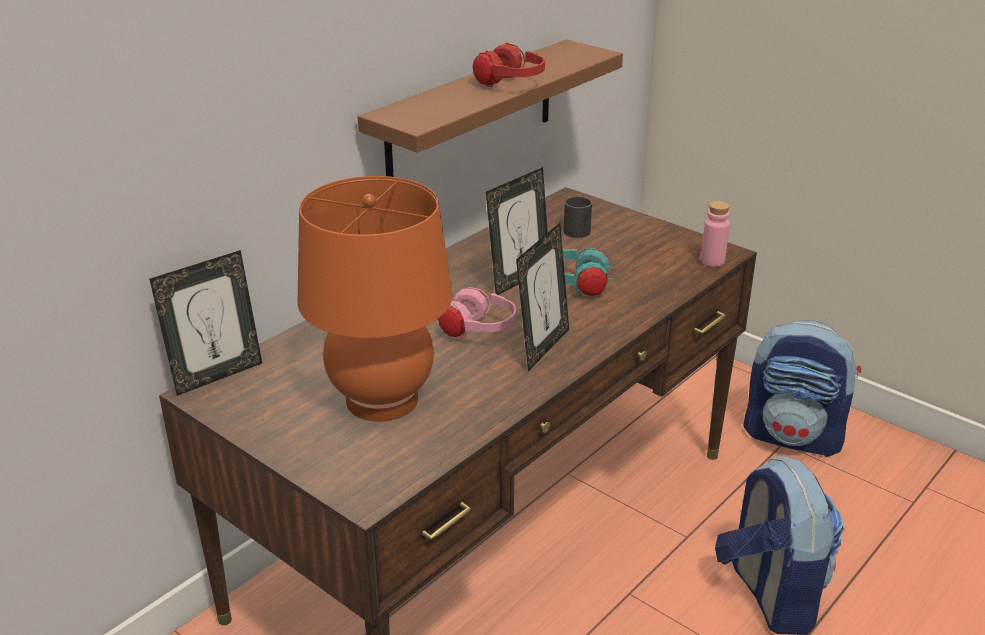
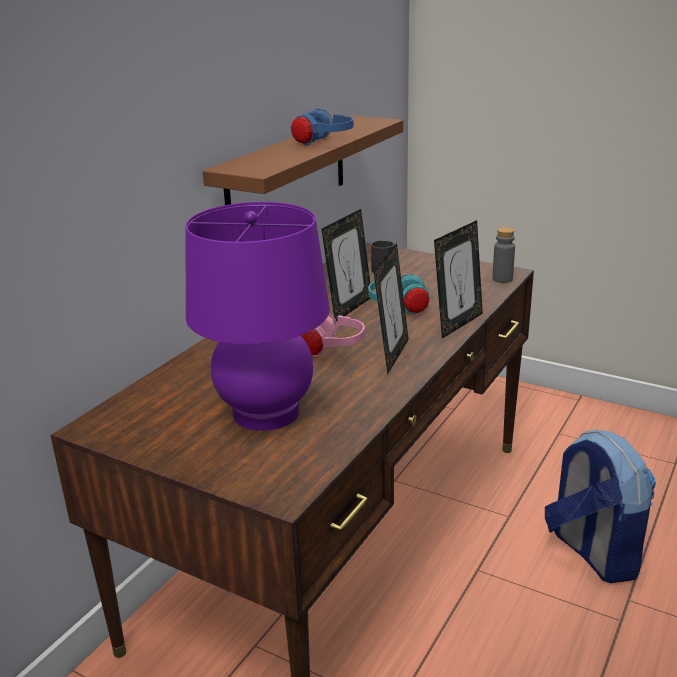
camera: 10 degrees left, 5 degrees down
picture frame [149,250,262,396] -> picture frame moved to [434,220,483,338]
orange table lamp [298,176,452,422] -> purple table lamp [185,202,330,431]
red headphones [472,43,545,87] -> blue headphones [290,108,354,145]
pink bottle [701,201,730,267] -> grey bottle [492,227,515,283]
backpack [744,321,861,457] -> none

